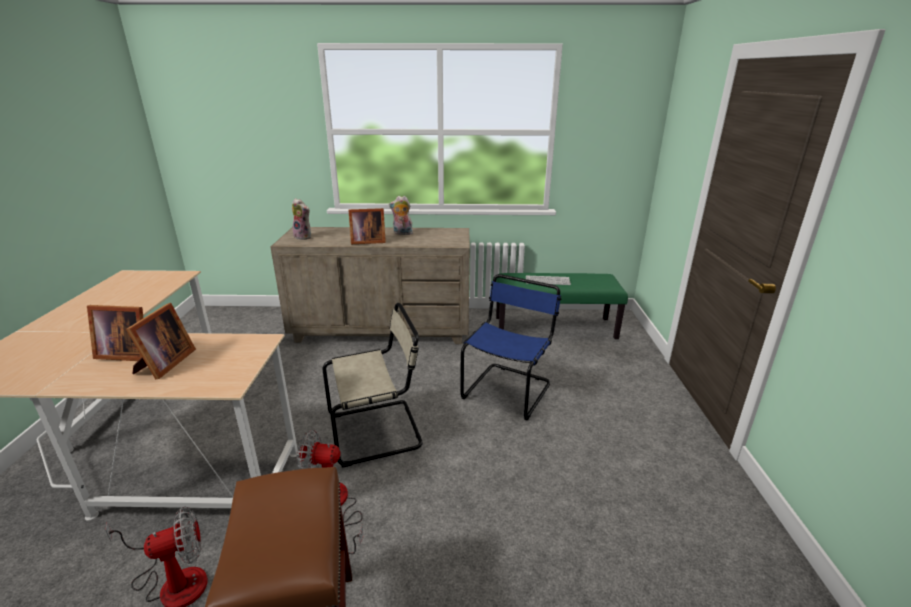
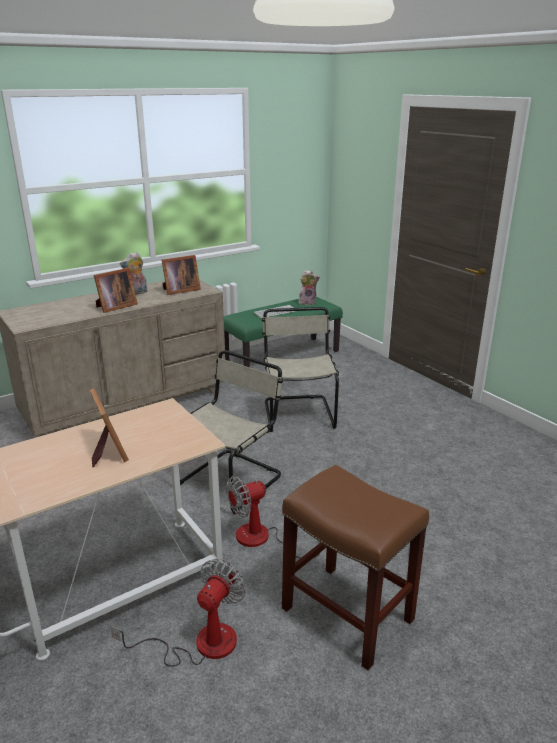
camera: 35 degrees left, 0 degrees up
picture frame [87,305,143,361] -> picture frame moved to [162,255,201,295]
plush toy [292,198,311,240] -> plush toy moved to [299,270,320,305]
blue chair [460,274,561,420] -> beige chair [262,307,339,432]

